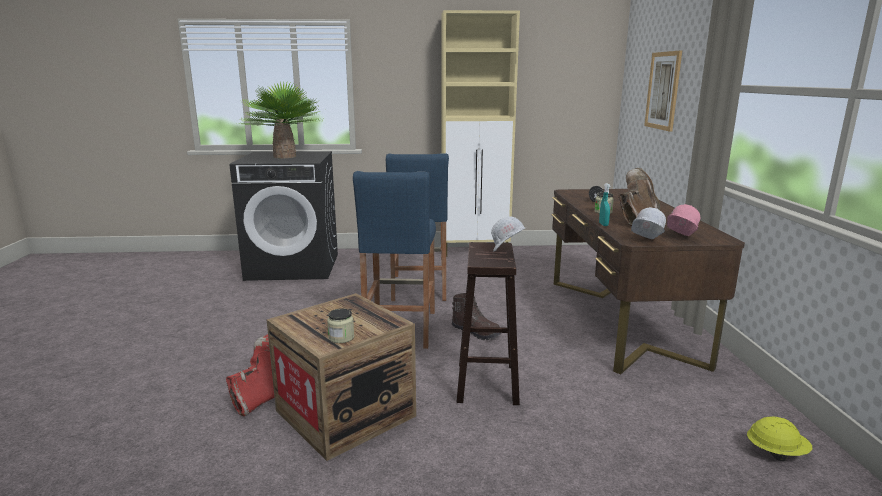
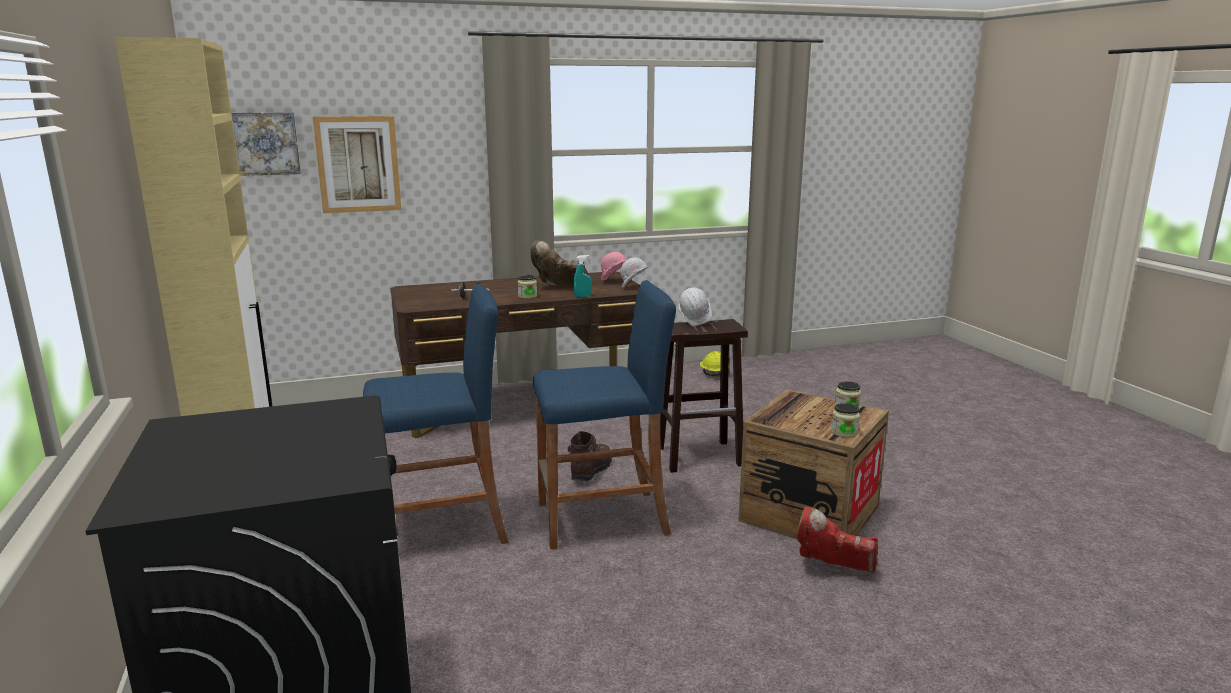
camera: 105 degrees left, 0 degrees up
potted plant [239,81,322,158] -> none
none -> picture [231,112,301,176]
none -> jar [831,403,860,438]

